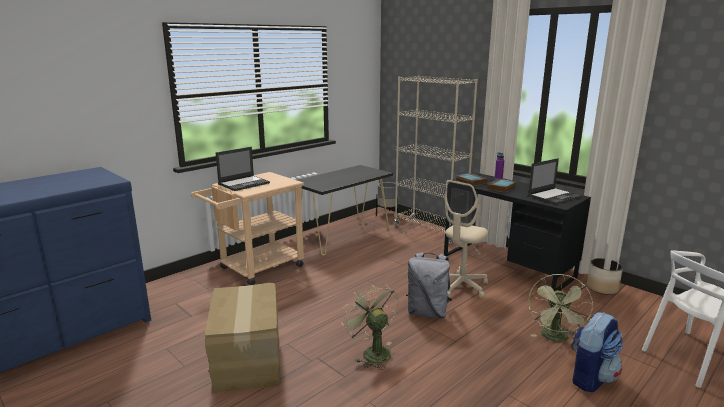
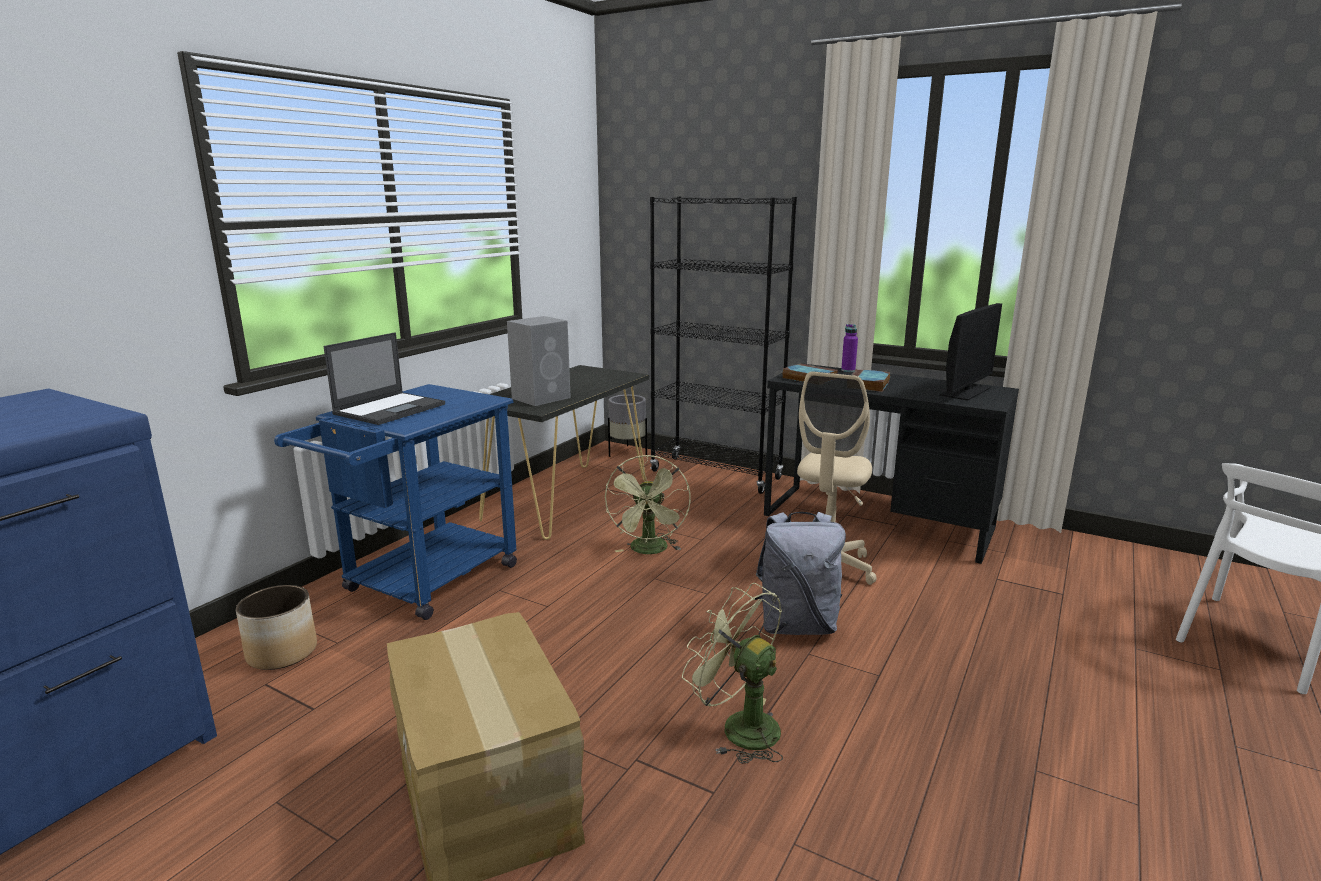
camera: 15 degrees left, 0 degrees up
beige cart [191,172,304,285] -> blue cart [274,384,517,620]
beige bookcase [394,75,478,244] -> black bookcase [650,196,797,494]
laptop [528,158,582,205] -> monitor [939,303,1002,400]
green fan [528,274,593,342] -> green fan moved to [605,455,691,554]
backpack [571,312,623,392] -> none
planter [587,258,623,295] -> planter moved to [236,585,317,670]
none -> grey speaker [507,316,571,406]

